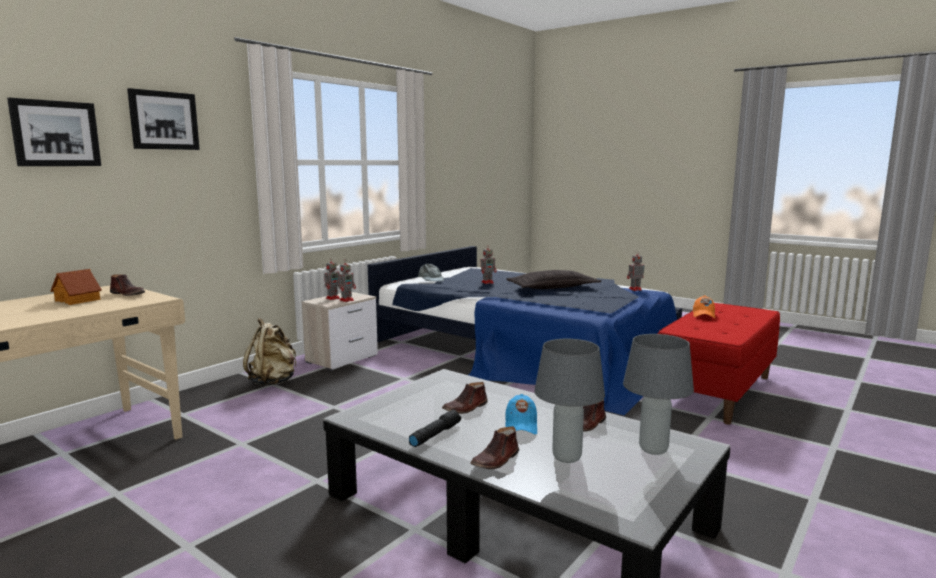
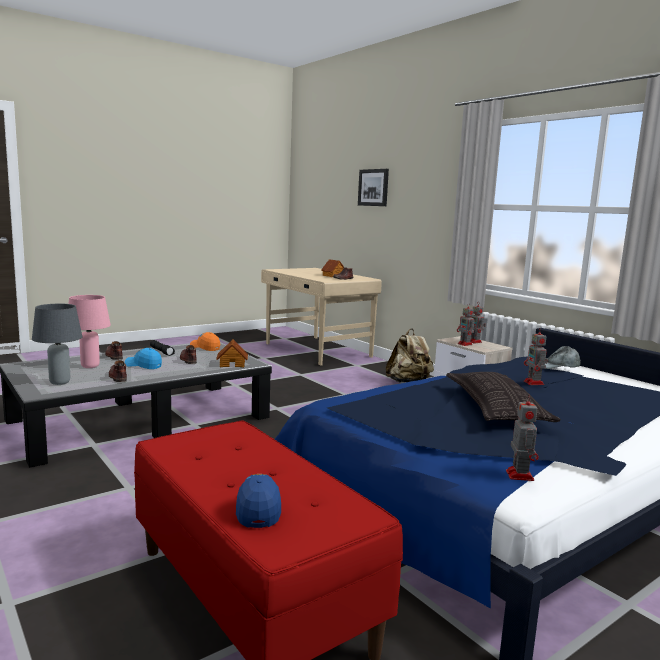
camera: 105 degrees right, 0 degrees up
picture [127,88,200,150] -> none
grey table lamp [534,339,605,463] -> pink table lamp [69,295,111,368]
orange cap [693,296,715,318] -> orange cap moved to [190,332,220,351]
none -> toy house [216,339,248,367]
none -> blue cap [236,474,281,528]

